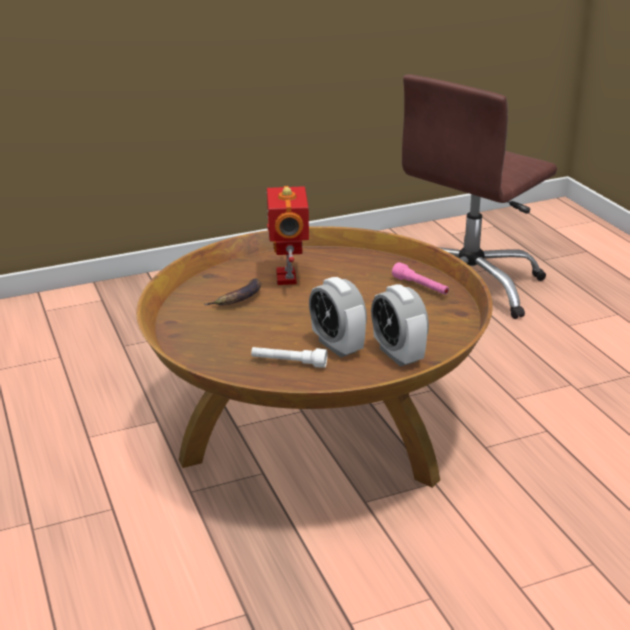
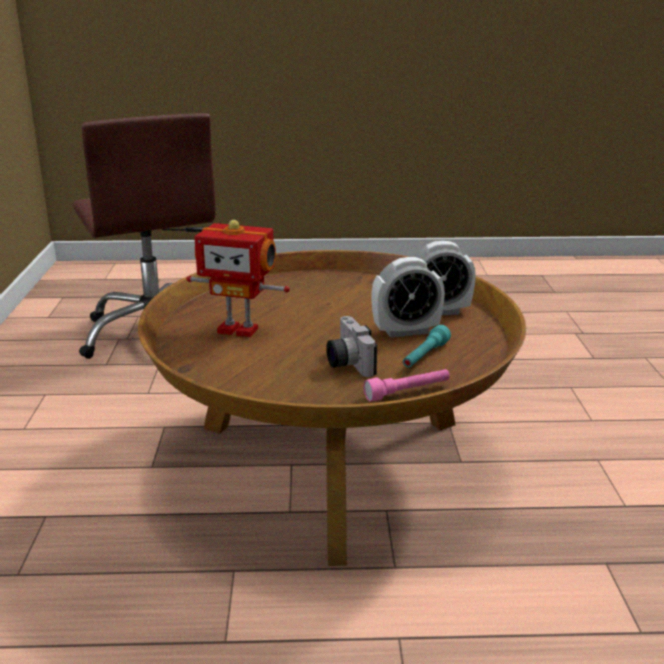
camera: 70 degrees left, 5 degrees down
banana [204,278,262,306] -> none
white flashlight [251,347,328,368] -> turquoise flashlight [403,325,451,368]
pink flashlight [392,262,449,295] -> pink flashlight moved to [363,369,450,401]
none -> camera [326,316,377,377]

